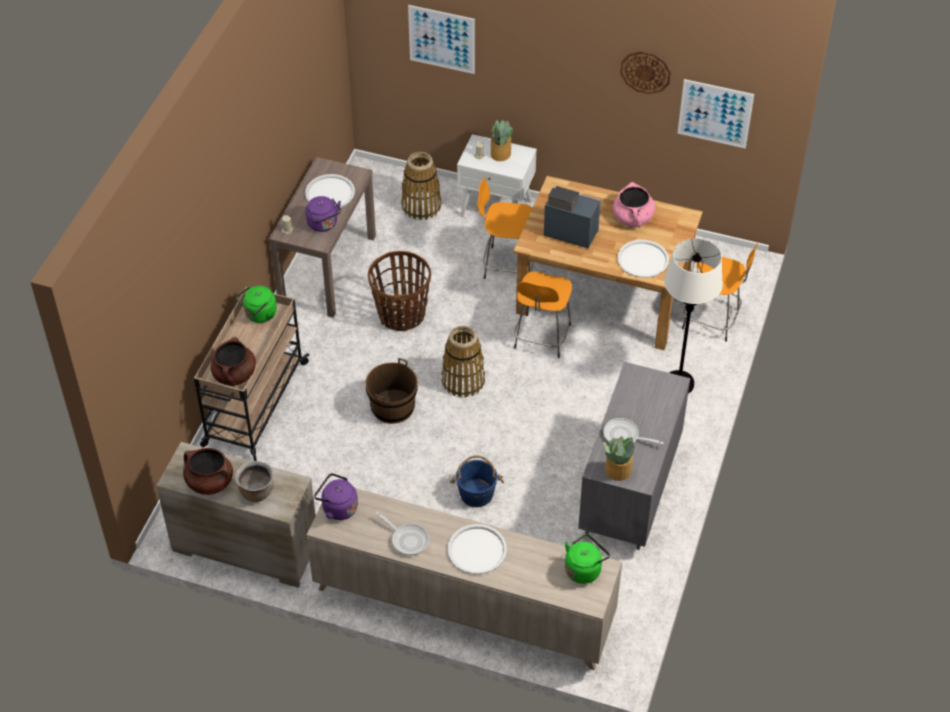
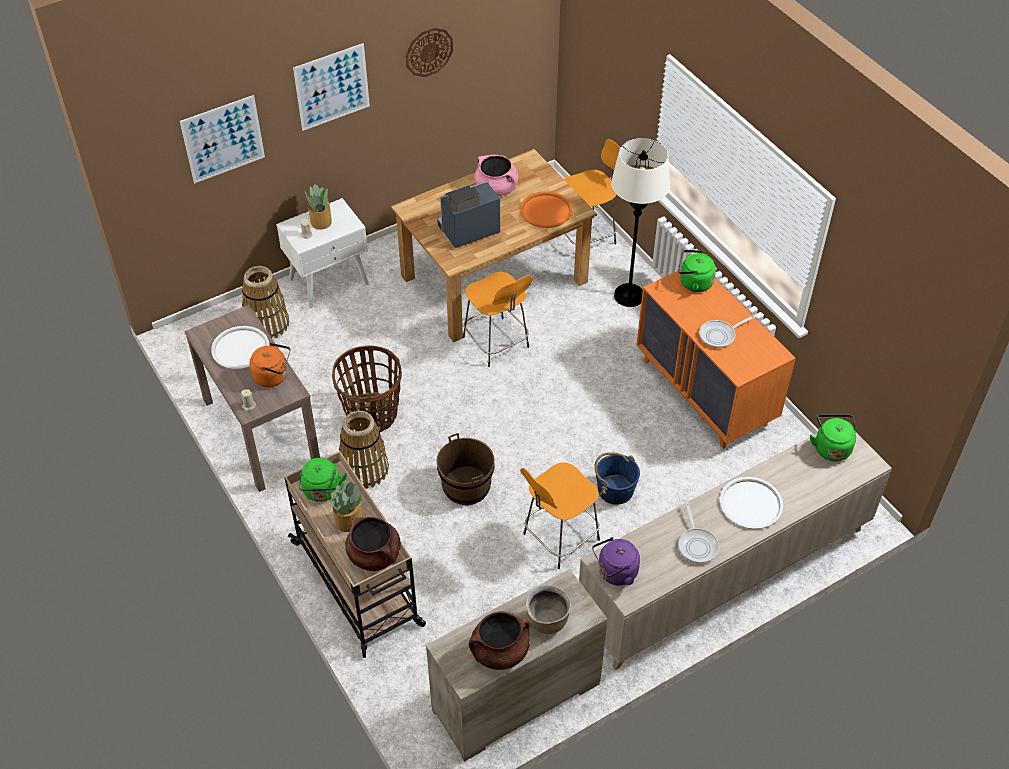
camera: 50 degrees left, 0 degrees up
purple kettle [306,196,341,232] -> orange kettle [249,342,290,387]
frying pan [376,512,429,555] -> frying pan turned 90 degrees clockwise [678,502,719,563]
basket [441,326,485,397] -> basket moved to [339,411,389,489]
orange stool [477,177,534,279] -> orange stool moved to [520,462,600,569]
grey dresser [578,362,690,550] -> orange dresser [636,270,796,449]
potted plant [603,436,635,481] -> potted plant moved to [327,479,363,532]
white tray [617,240,669,278] -> orange tray [520,191,572,228]
picture [678,79,754,149] -> picture moved to [293,43,370,131]
none -> green kettle [678,250,716,292]

